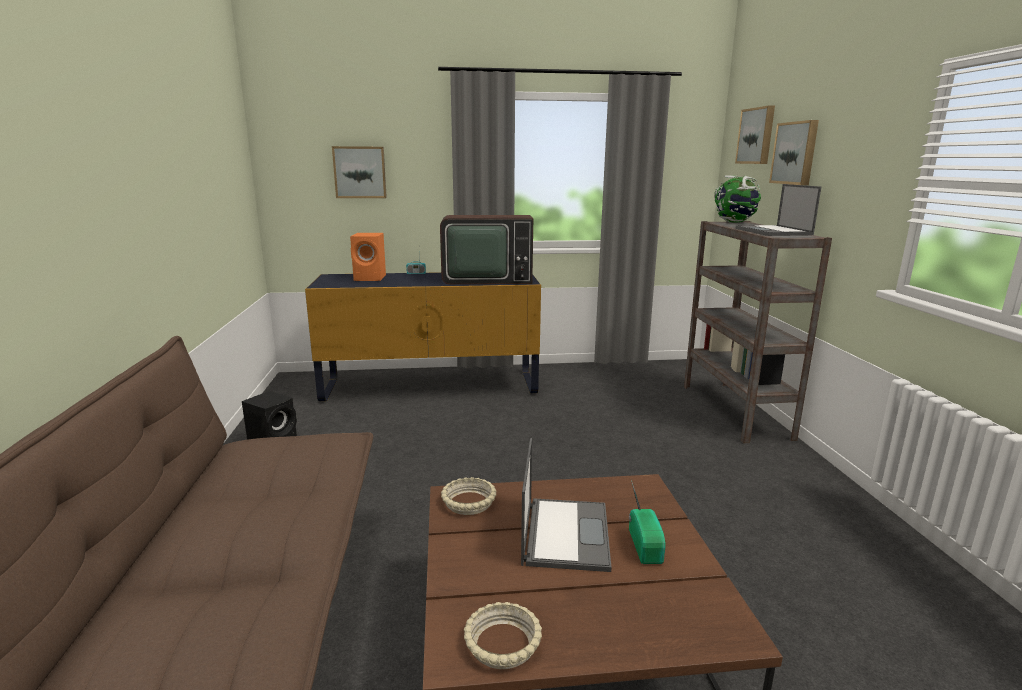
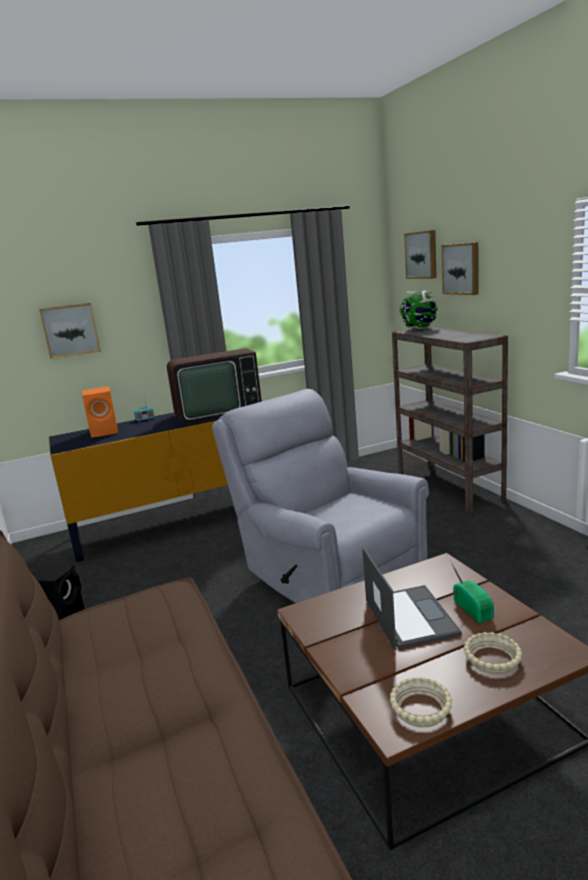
camera: 15 degrees left, 0 degrees up
beige bowl [441,477,497,515] -> beige bowl moved to [464,632,522,675]
laptop [736,184,821,236] -> none
none -> grey armchair [212,389,429,603]

